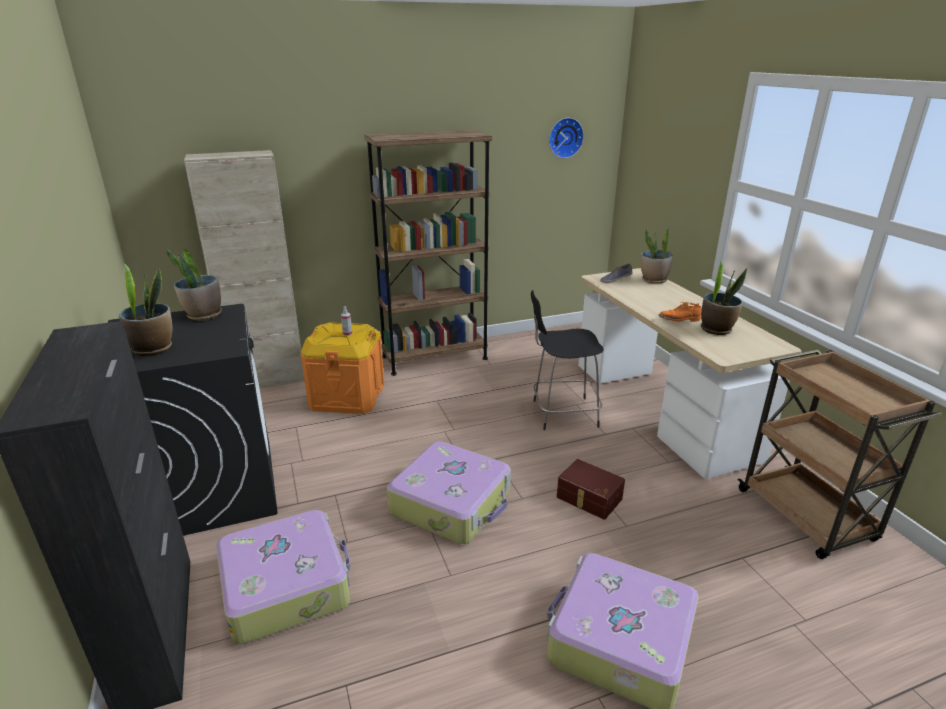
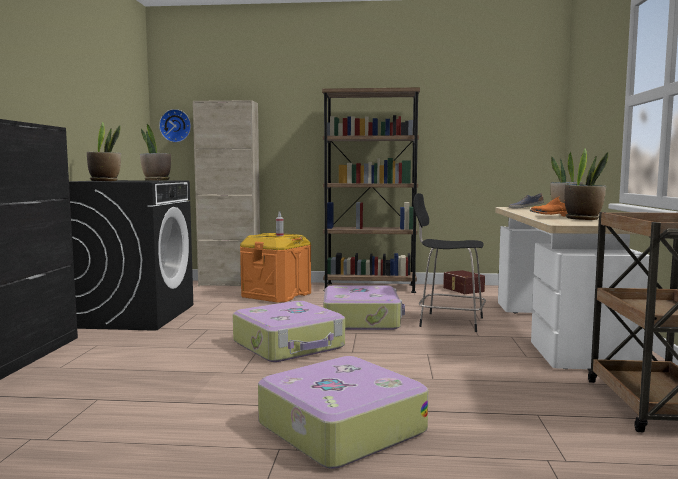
camera: 25 degrees right, 20 degrees down
suitcase [216,510,351,645] -> suitcase moved to [323,285,405,330]
wall clock [549,118,584,158] -> wall clock moved to [159,109,191,143]
brown storage box [557,459,625,520] -> brown storage box moved to [443,270,485,294]

